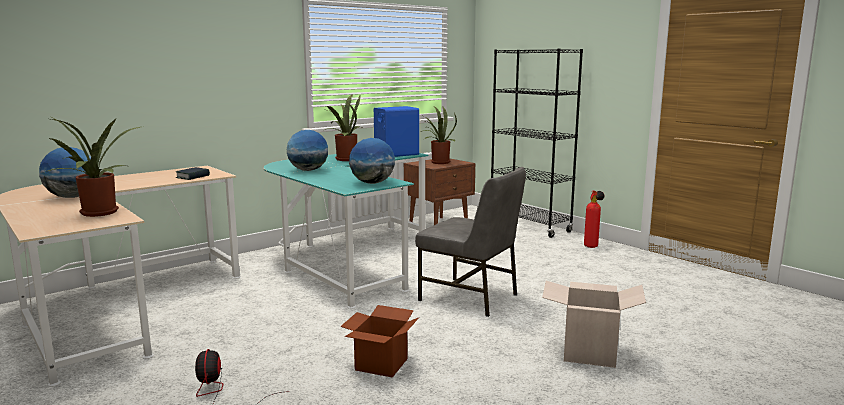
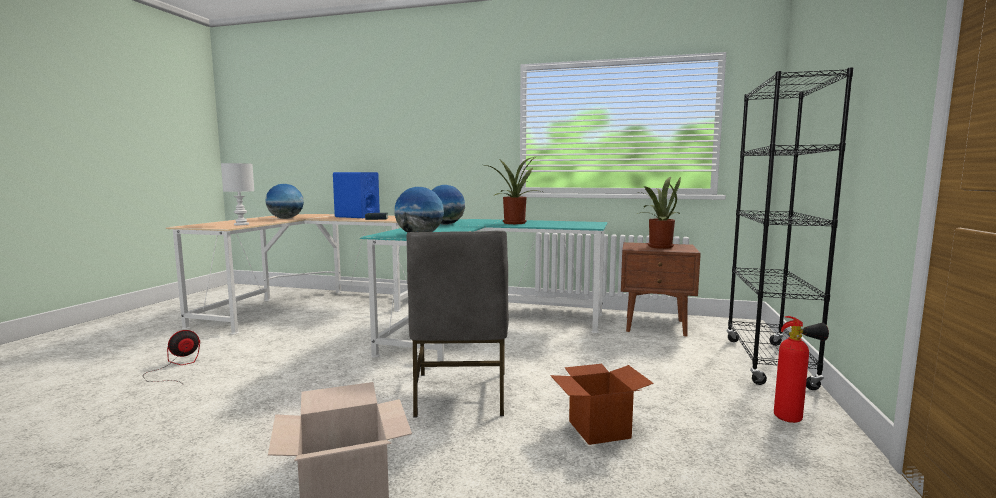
camera: 55 degrees right, 5 degrees down
potted plant [46,118,140,217] -> white table lamp [221,163,254,225]
cardboard box [340,305,419,378] -> cardboard box moved to [550,364,654,445]
blue speaker [374,106,419,157] -> blue speaker moved to [333,172,380,218]

